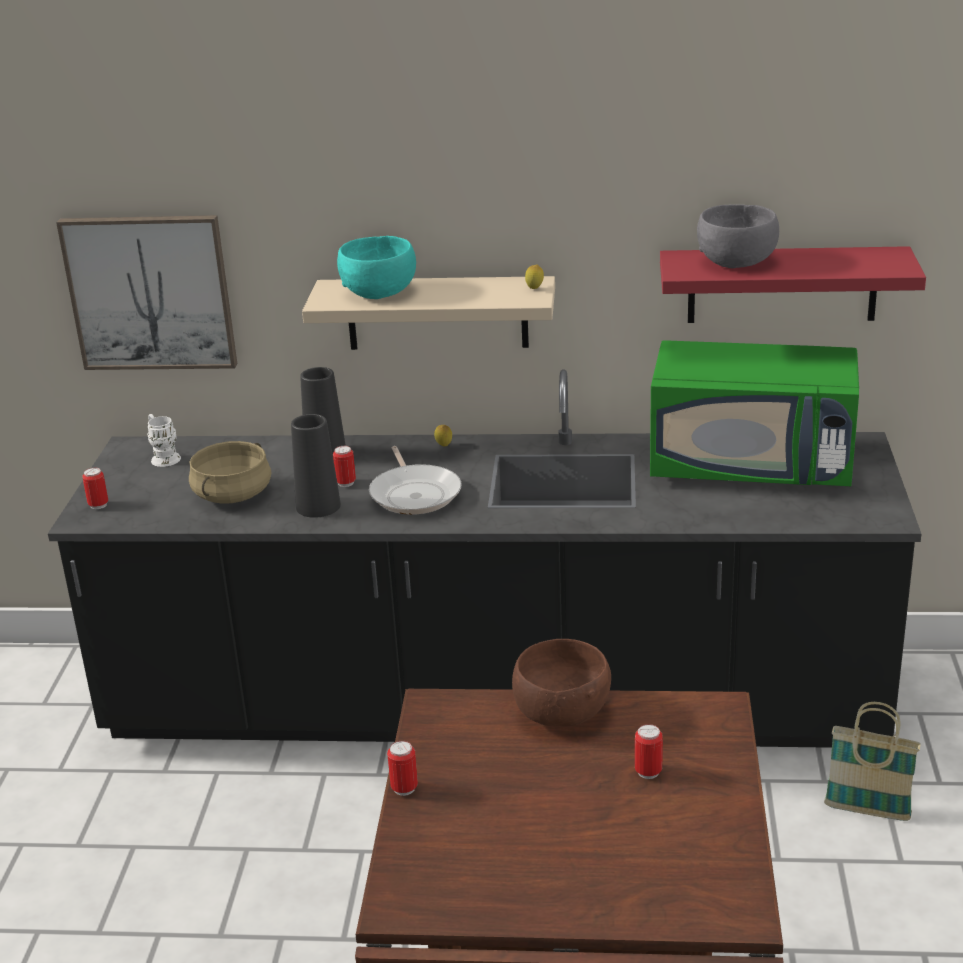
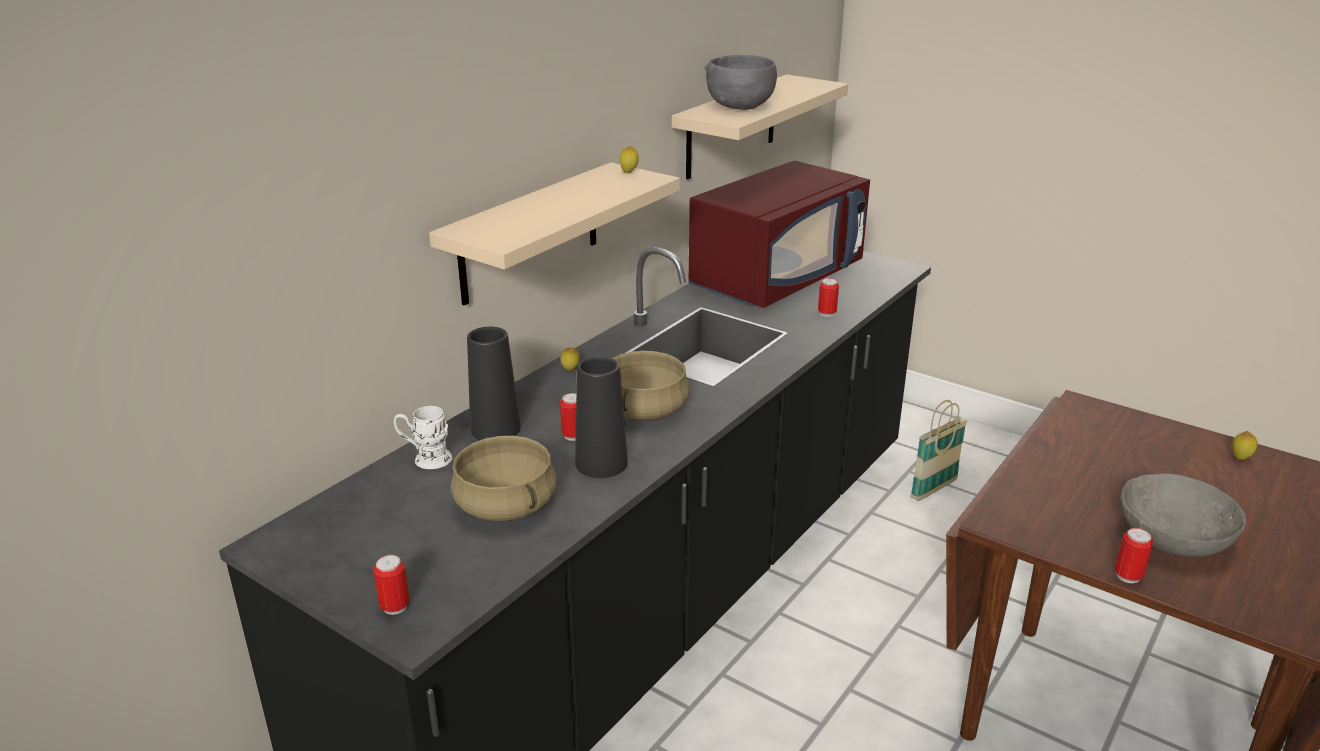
camera: 60 degrees left, 0 degrees up
picture [56,215,237,370] -> none
white mug [147,414,181,467] -> white mug moved to [394,406,452,469]
turquoise bowl [337,236,416,299] -> none
frying pan [369,446,462,515] -> beige cooking pot [613,350,689,420]
brown bowl [512,639,611,727] -> none
can [635,724,663,779] -> can moved to [818,278,839,317]
green microwave [650,340,859,486] -> red microwave [688,161,870,308]
red shelf [660,246,926,323] -> beige shelf [672,74,848,179]
none -> grey bowl [1121,473,1246,557]
none -> lemon [1232,431,1257,460]

